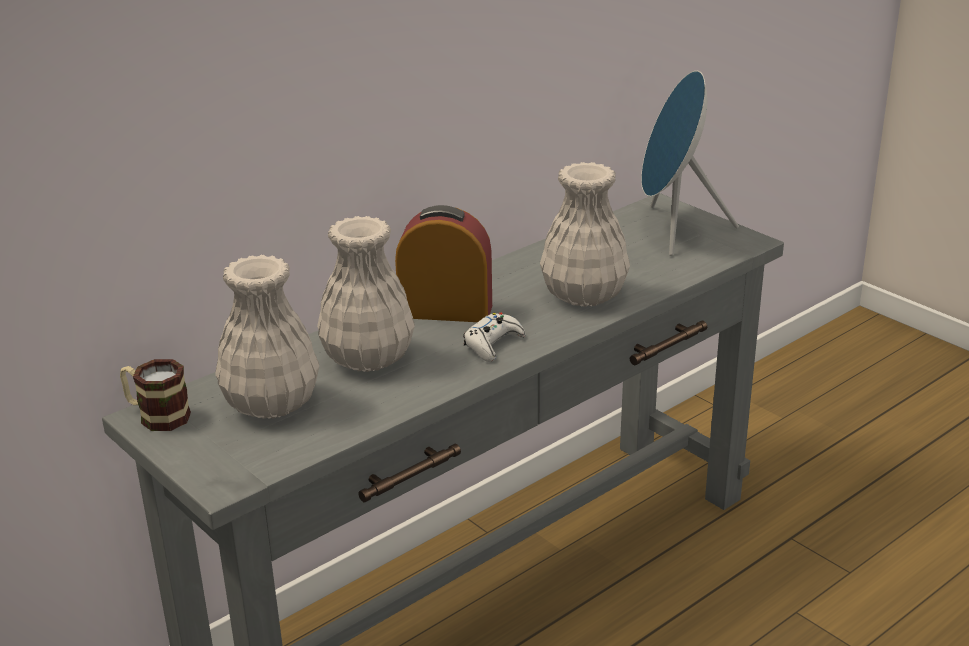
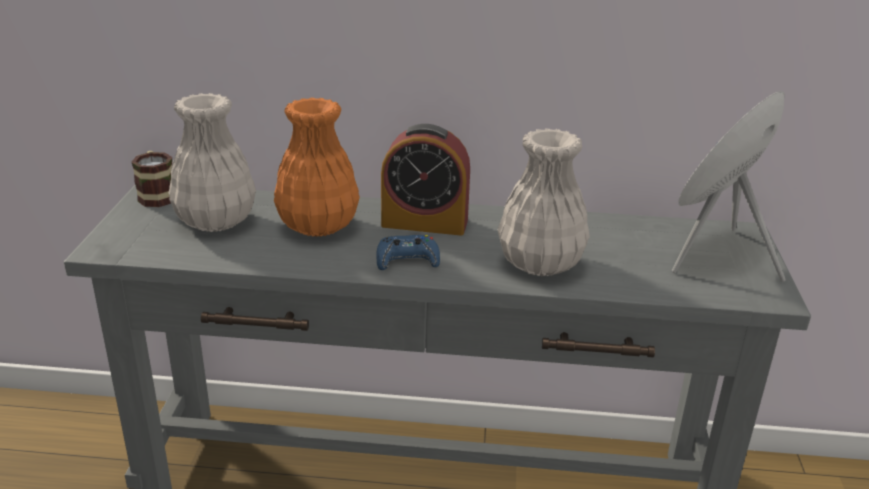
camera: 45 degrees right, 0 degrees up
white vase [317,216,415,372] -> orange vase [274,97,360,237]
alarm clock [395,205,492,322] -> alarm clock turned 135 degrees clockwise [381,124,470,236]
white game controller [463,312,525,362] -> blue game controller [376,235,440,270]

